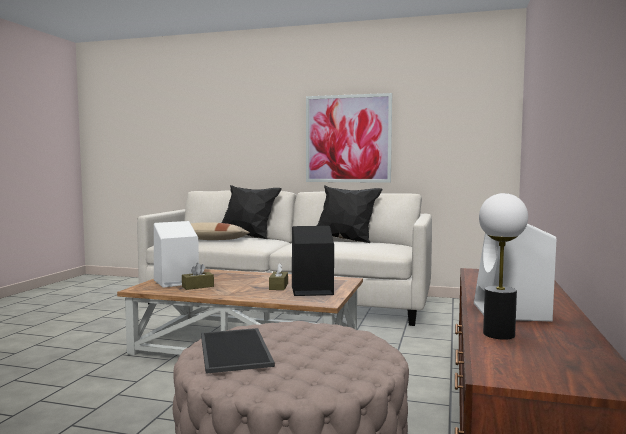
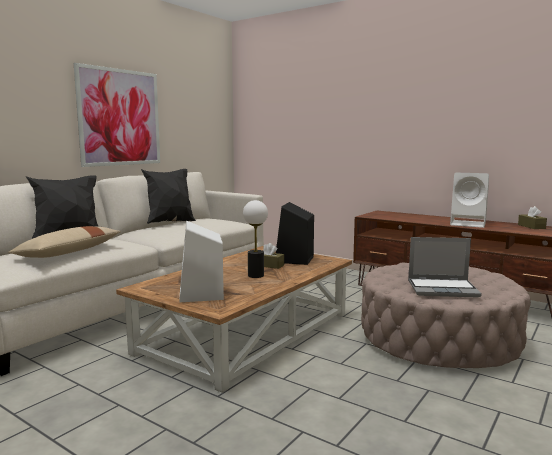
camera: 70 degrees left, 5 degrees up
brown tissue box [182,263,214,290] -> brown tissue box moved to [518,206,547,229]
tray [201,328,275,374] -> laptop [408,237,482,298]
table lamp [479,193,528,340] -> table lamp moved to [243,200,268,278]

